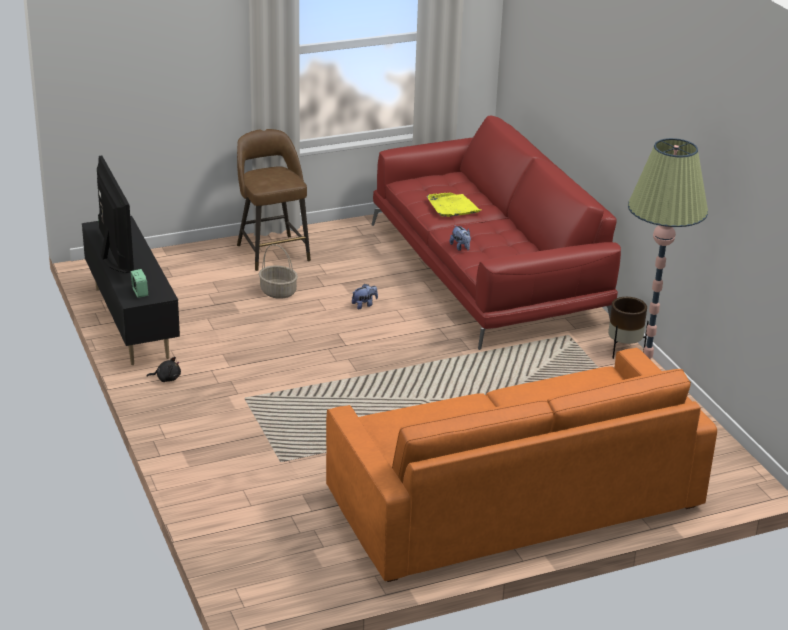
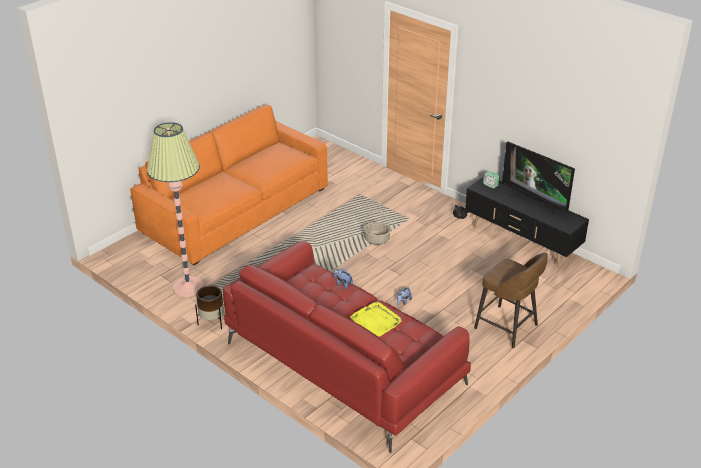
camera: 155 degrees right, 5 degrees up
basket [259,244,298,299] -> basket moved to [363,210,391,245]

